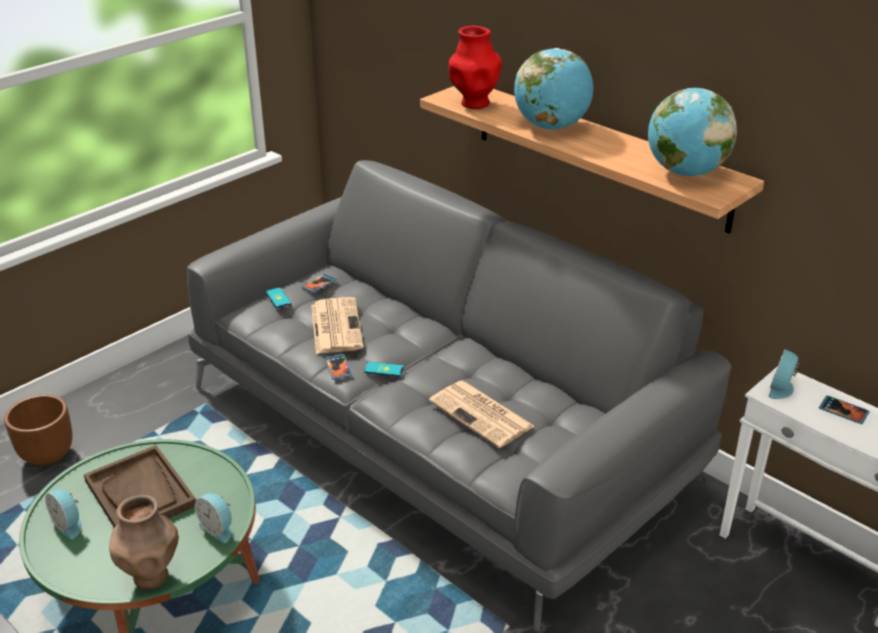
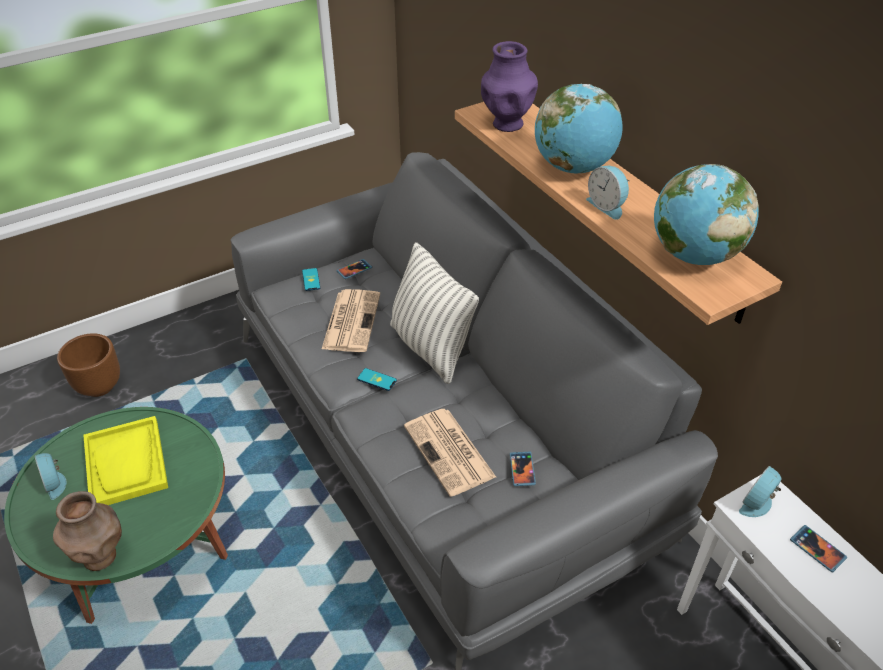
camera: 15 degrees right, 10 degrees up
brown tray [84,445,196,528] -> yellow tray [83,416,168,505]
alarm clock [195,493,232,543] -> alarm clock moved to [586,166,630,220]
phone [325,354,352,380] -> phone moved to [510,452,536,486]
red vase [448,26,502,109] -> purple vase [481,41,538,132]
none -> pillow [390,242,479,384]

